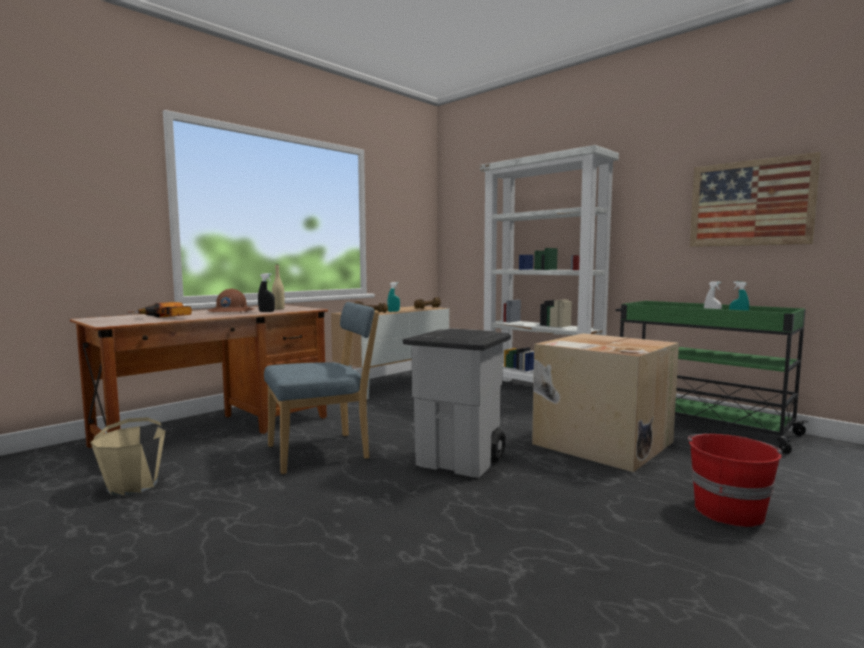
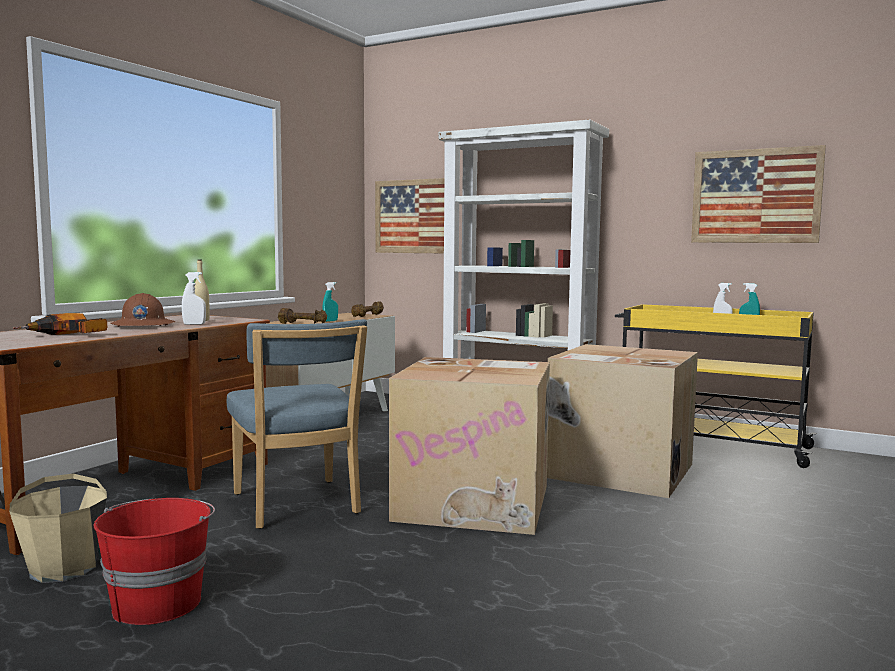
camera: 15 degrees left, 0 degrees up
black spray bottle [258,273,275,312] -> white spray bottle [182,272,206,325]
blue chair [264,302,379,475] -> blue chair turned 105 degrees clockwise [227,319,367,529]
grey trash can [403,328,511,478] -> cardboard box [389,357,550,535]
green cart [615,301,809,454] -> yellow cart [615,304,817,468]
red bucket [688,434,782,527] -> red bucket moved to [94,498,215,625]
none -> picture [375,178,444,253]

